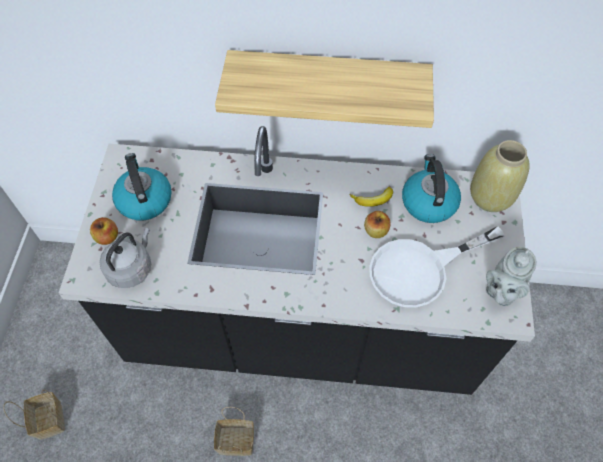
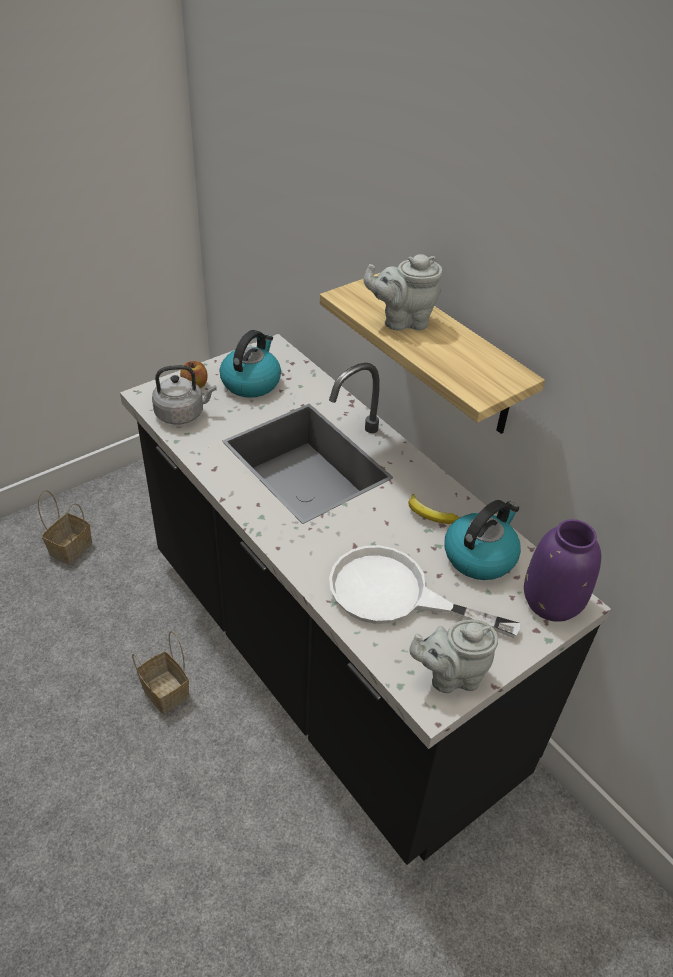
camera: 45 degrees right, 15 degrees down
apple [364,211,391,238] -> none
beige vase [470,140,530,212] -> purple vase [524,519,601,622]
none -> grey teapot [363,254,443,331]

